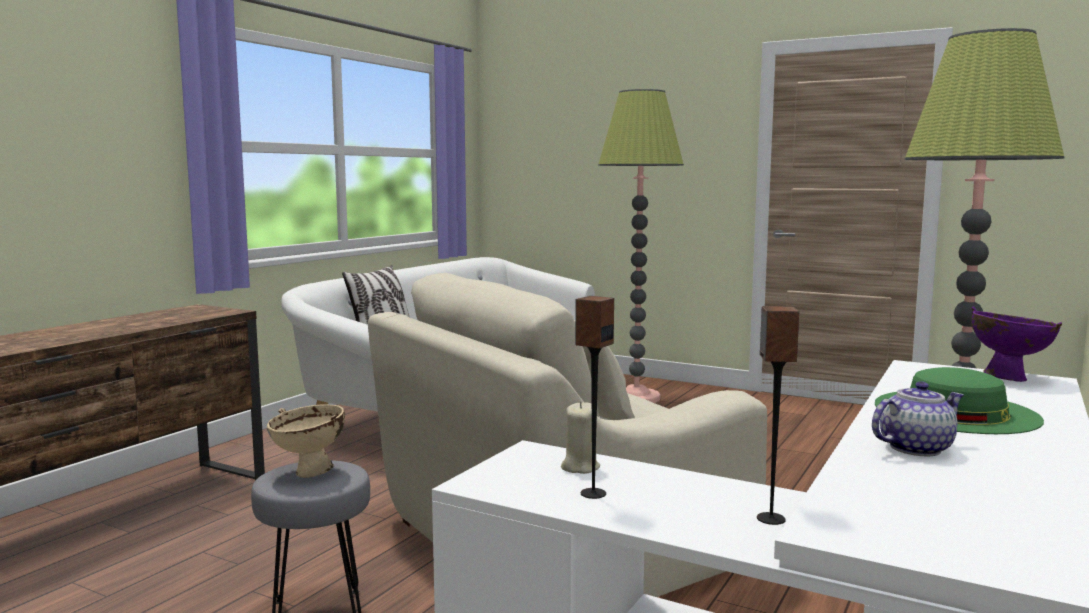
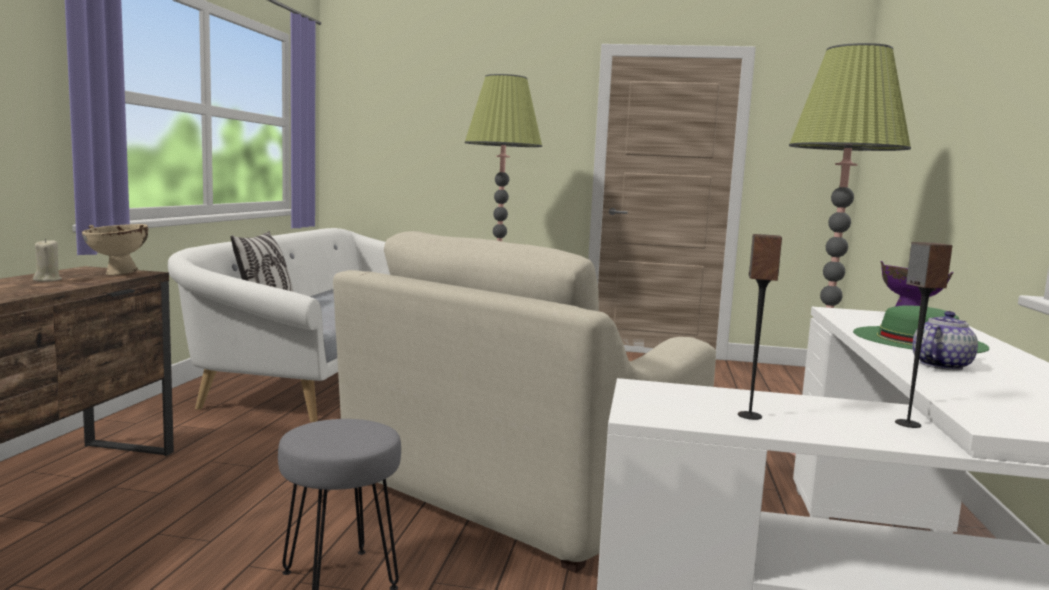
camera: 20 degrees left, 0 degrees up
beige bowl [267,405,345,478] -> beige bowl moved to [82,224,148,275]
beige candle [561,402,600,474] -> beige candle moved to [33,239,62,282]

